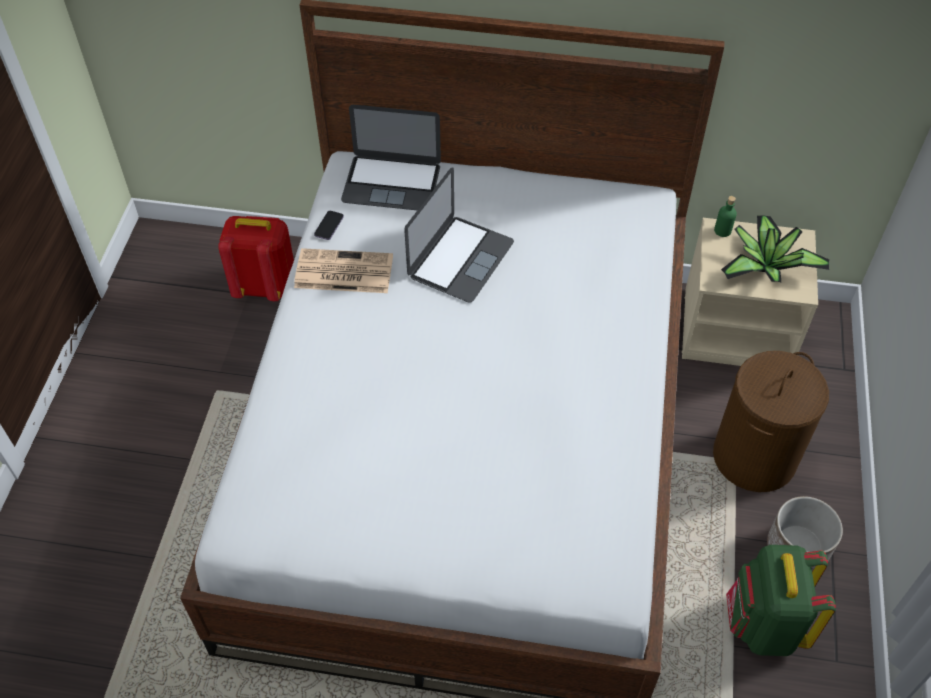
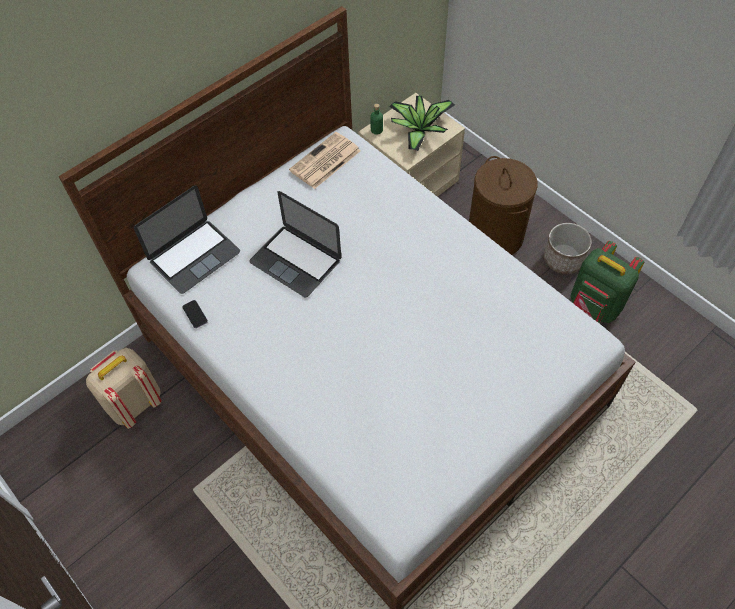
camera: 50 degrees left, 5 degrees up
red backpack [218,216,294,301] -> beige backpack [86,348,162,429]
newspaper [294,248,393,293] -> newspaper moved to [289,132,361,189]
laptop [404,167,514,303] -> laptop turned 150 degrees clockwise [249,191,341,297]

